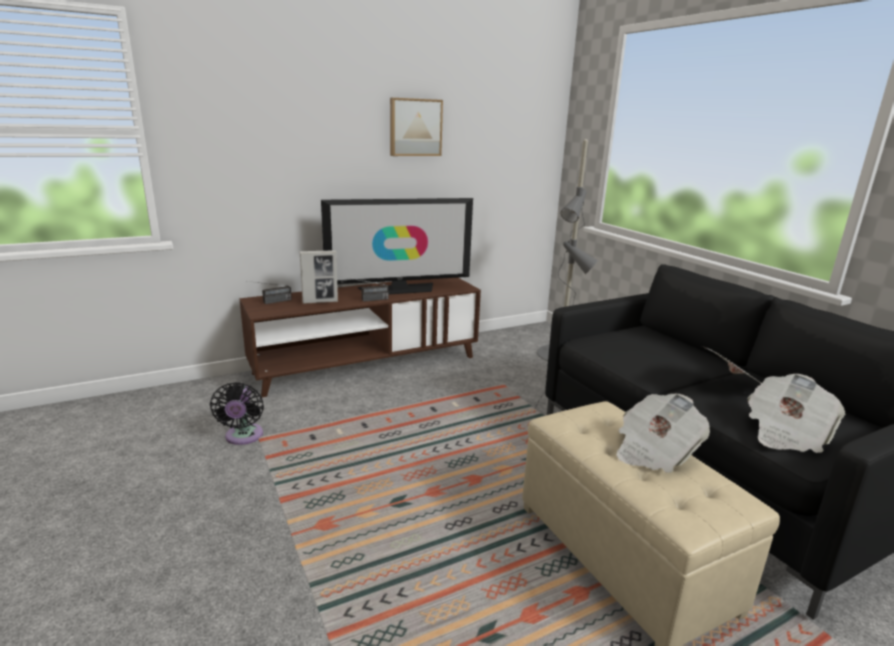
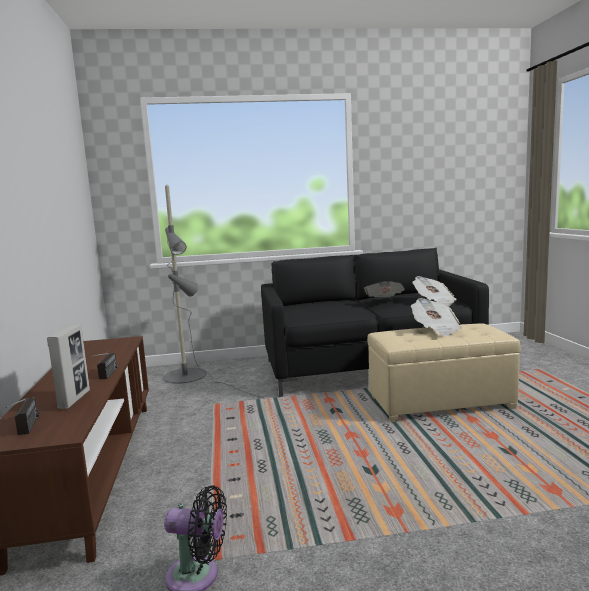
camera: 70 degrees left, 10 degrees down
television [321,198,473,294] -> none
picture [390,98,443,156] -> none

